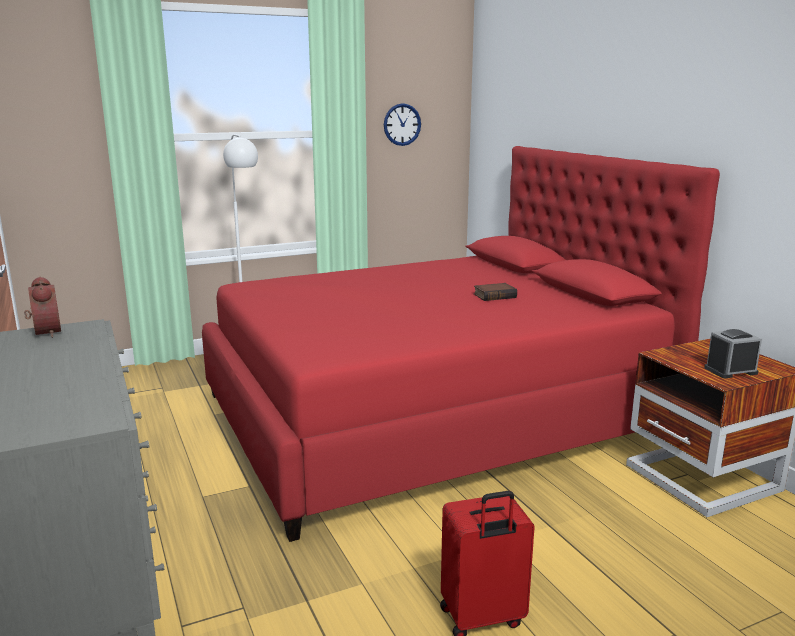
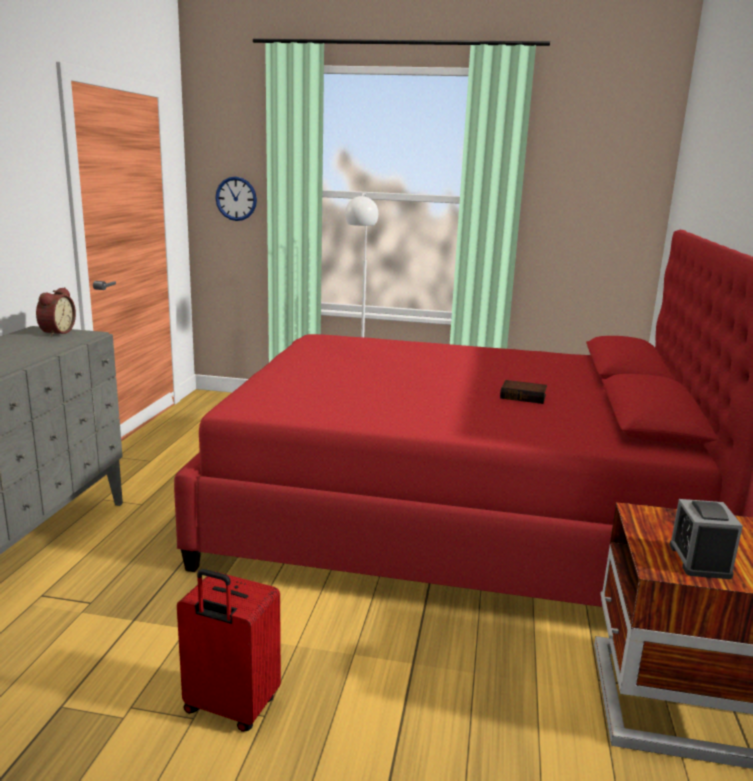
camera: 35 degrees right, 0 degrees up
wall clock [384,103,421,146] -> wall clock moved to [215,177,257,221]
alarm clock [704,329,762,378] -> alarm clock turned 105 degrees counterclockwise [669,499,743,579]

